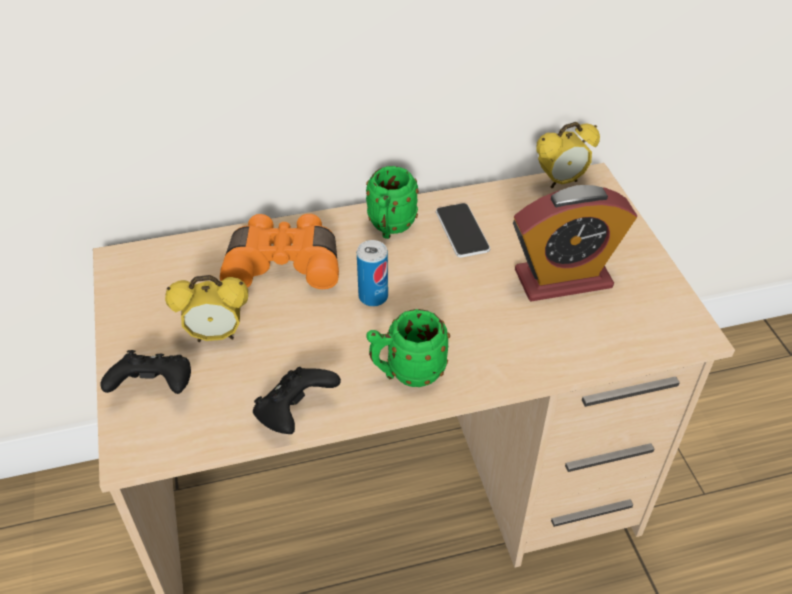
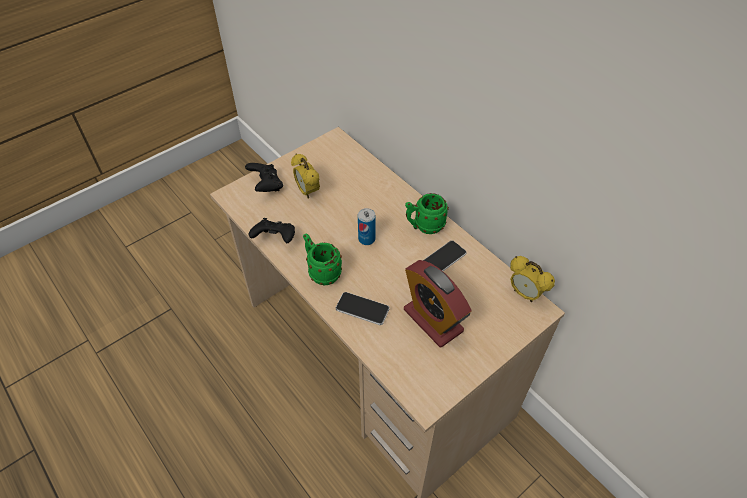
camera: 65 degrees right, 5 degrees up
orange binoculars [220,214,339,289] -> none
none -> phone [336,292,390,325]

